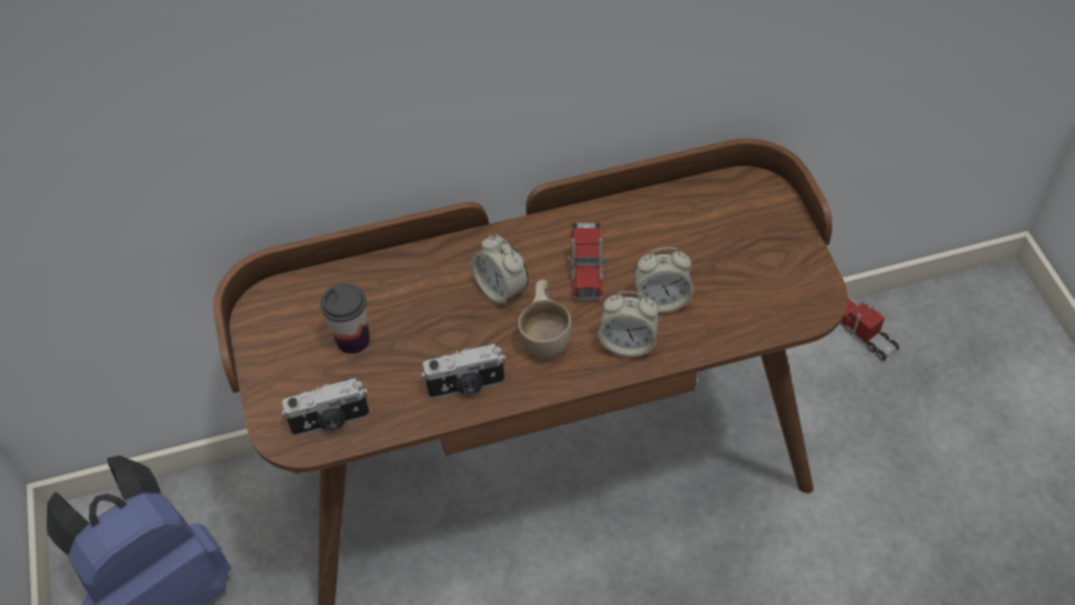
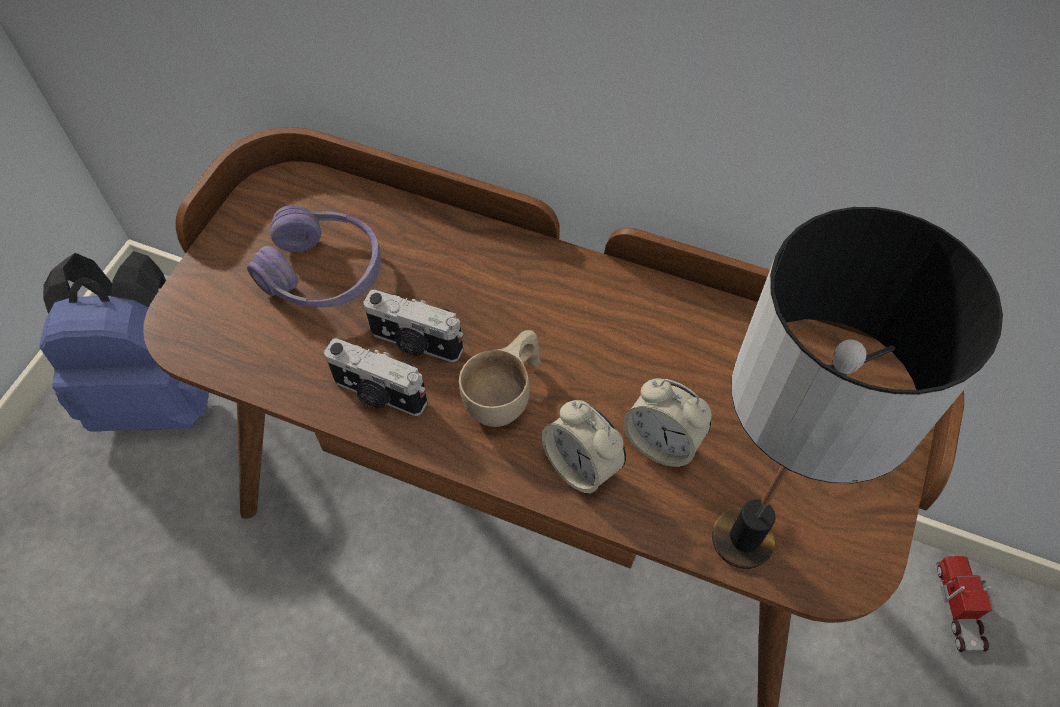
camera: 35 degrees right, 5 degrees up
camera [281,378,370,436] -> camera moved to [363,289,463,362]
cup [320,283,370,354] -> purple headphones [247,205,381,307]
alarm clock [471,234,528,307] -> none
toy truck [567,222,607,301] -> none
none -> table lamp [712,207,1003,569]

